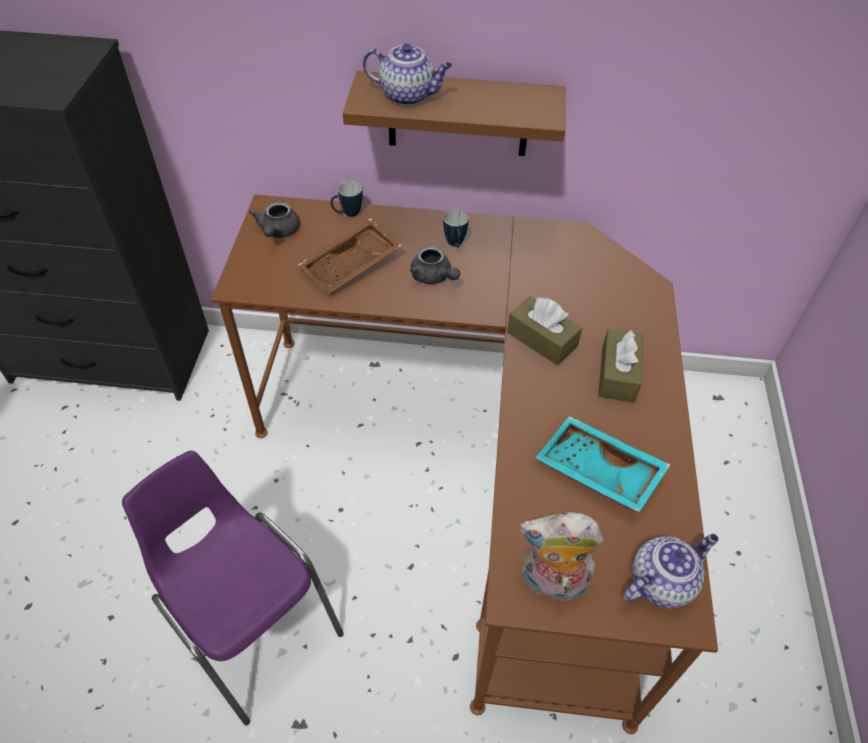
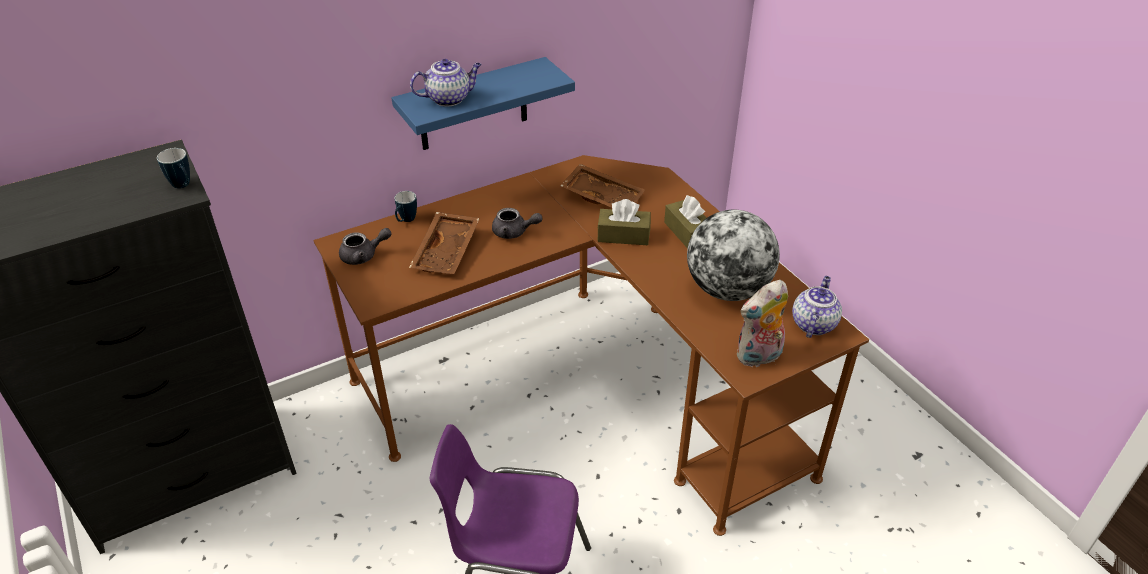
camera: 35 degrees left, 10 degrees down
grey teapot [249,201,300,238] -> grey teapot turned 75 degrees counterclockwise [339,228,392,265]
brown shelf [343,71,565,156] -> blue shelf [391,57,575,150]
mug [443,210,469,248] -> mug moved to [157,148,190,188]
turquoise tray [535,416,670,512] -> globe [687,210,780,301]
none -> brown tray [561,164,645,208]

